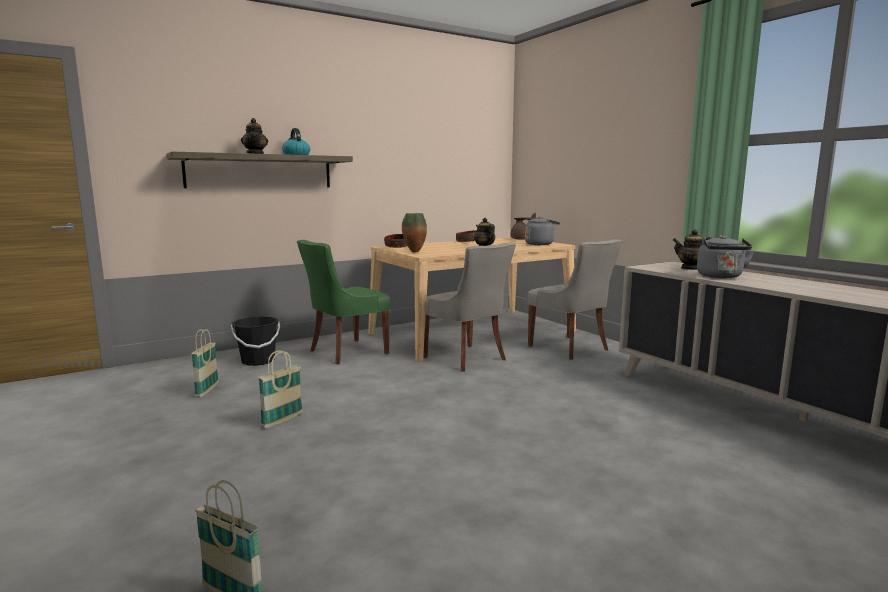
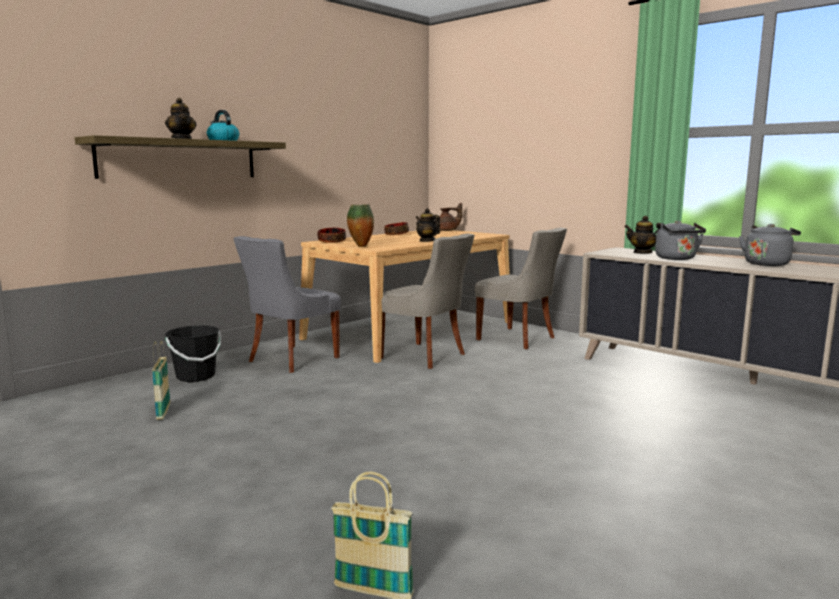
camera: 15 degrees left, 0 degrees up
basket [258,350,303,428] -> none
green chair [297,240,391,364] -> grey chair [233,236,341,373]
grey kettle [525,216,560,245] -> grey kettle moved to [739,224,801,266]

